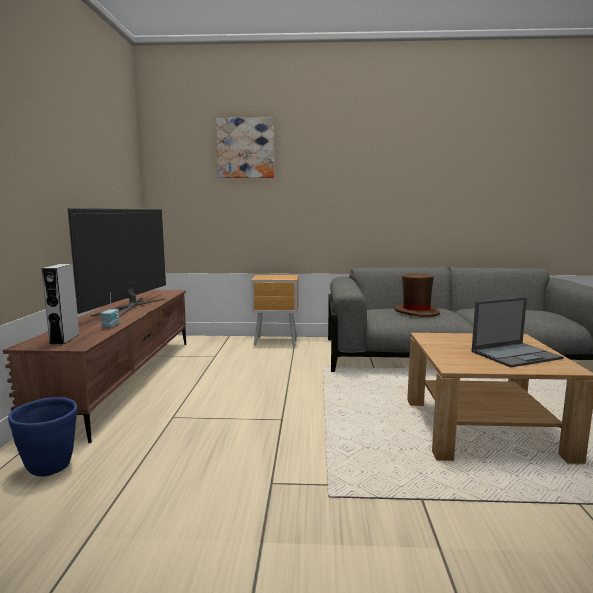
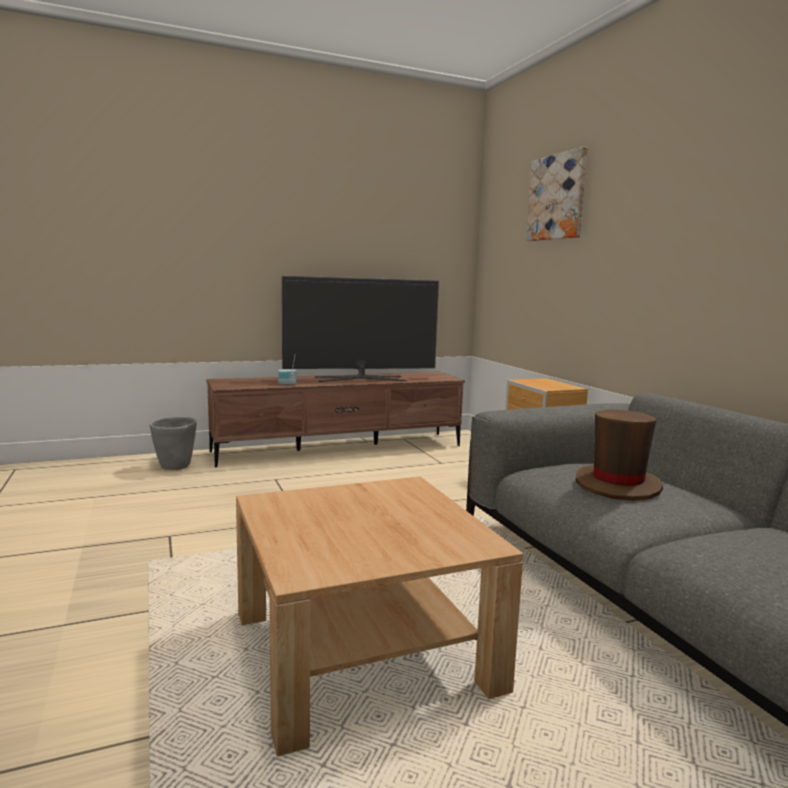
camera: 65 degrees right, 0 degrees up
blue planter [8,397,77,477] -> grey planter [150,417,197,470]
grey speaker [42,264,80,345] -> none
laptop [472,297,563,367] -> none

